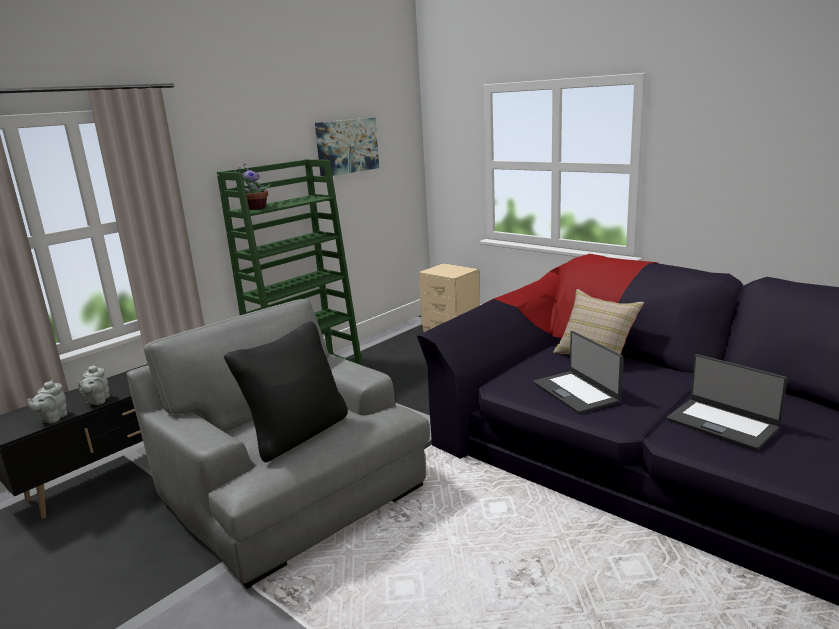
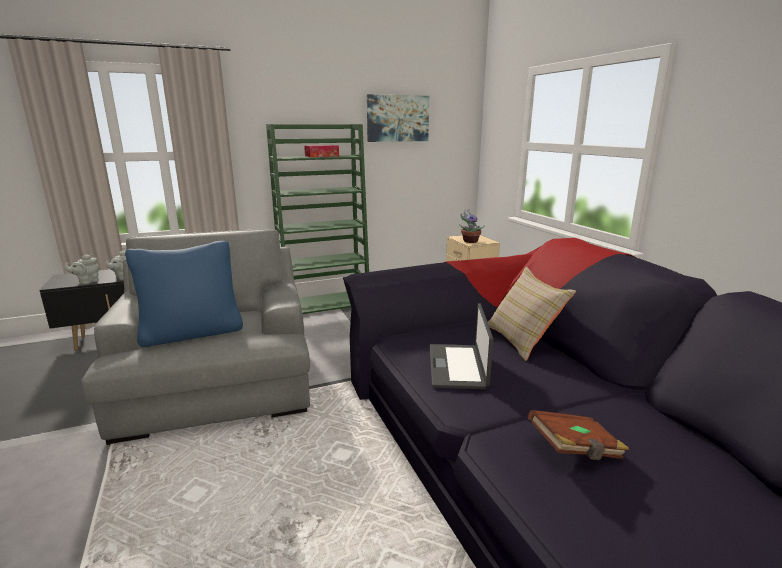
camera: 25 degrees right, 0 degrees up
black pillow [224,321,348,462] -> blue pillow [125,241,243,347]
potted plant [235,164,271,210] -> potted plant moved to [459,210,485,243]
laptop [667,354,787,450] -> brown book [528,410,629,460]
none -> tissue box [304,145,339,157]

